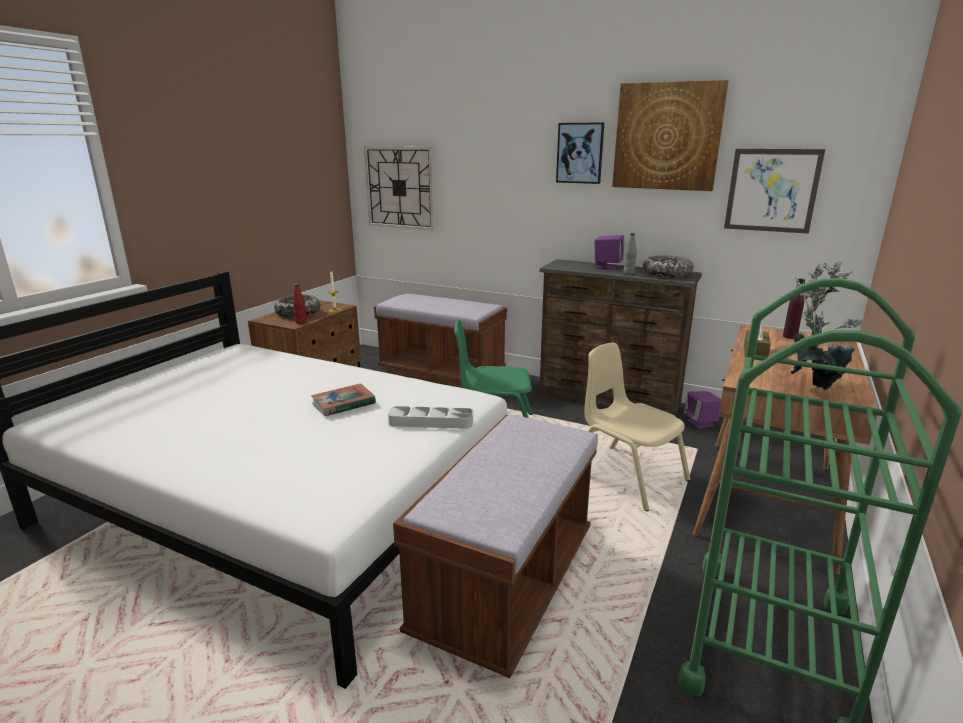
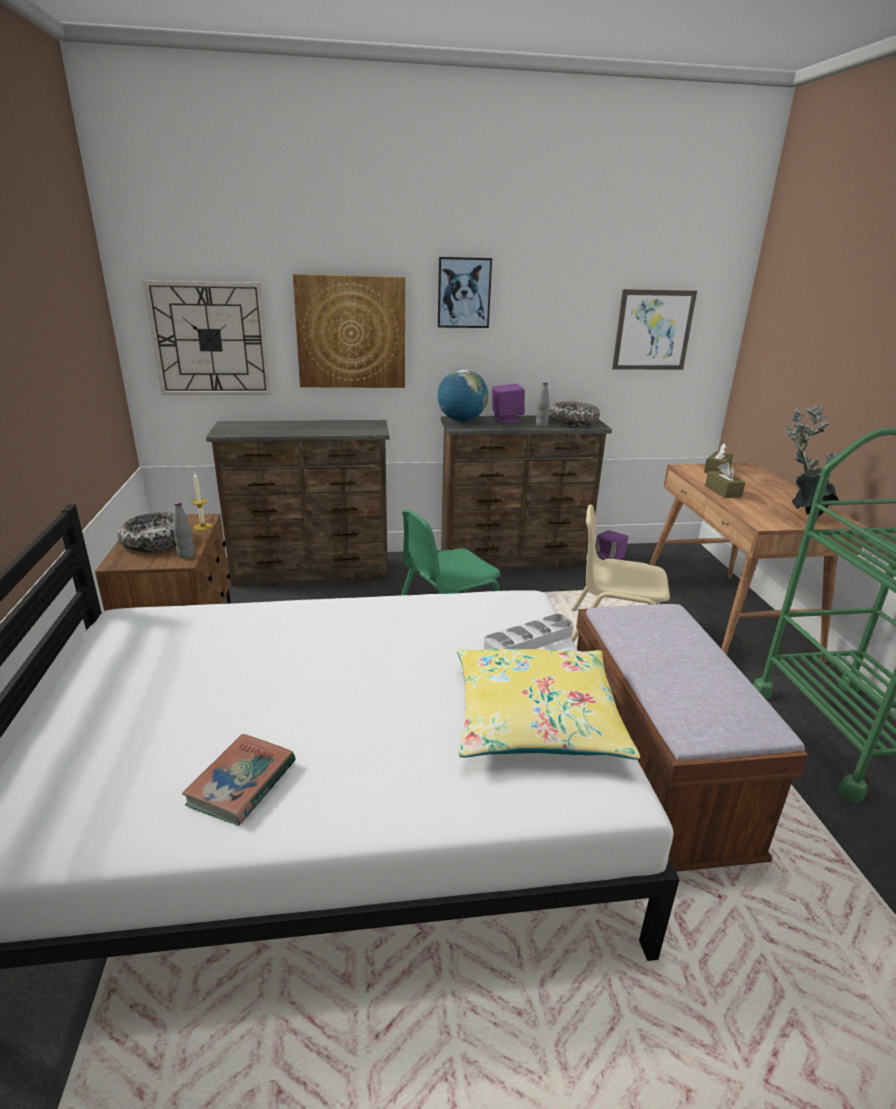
camera: 35 degrees left, 5 degrees up
red bottle [293,284,307,324] -> grey bottle [173,502,195,559]
book [311,383,376,416] -> book moved to [182,734,295,826]
brown bench [374,294,507,387] -> brown dresser [206,420,389,587]
picture [612,80,729,191] -> picture moved to [293,274,405,388]
purple bottle [783,279,805,339] -> brown tissue box [704,443,733,473]
none -> globe [437,369,488,422]
none -> yellow pillow [457,649,640,760]

